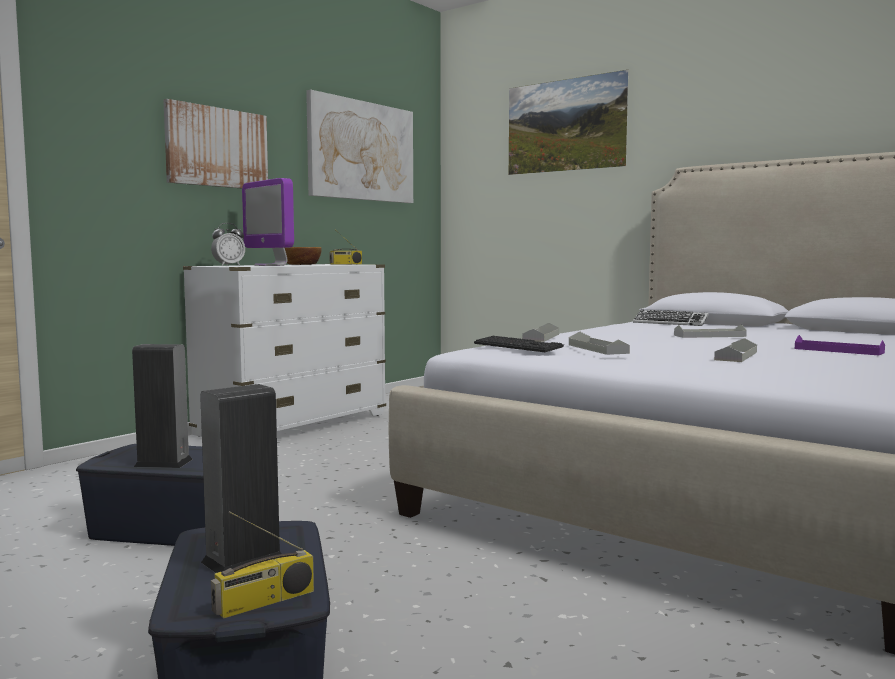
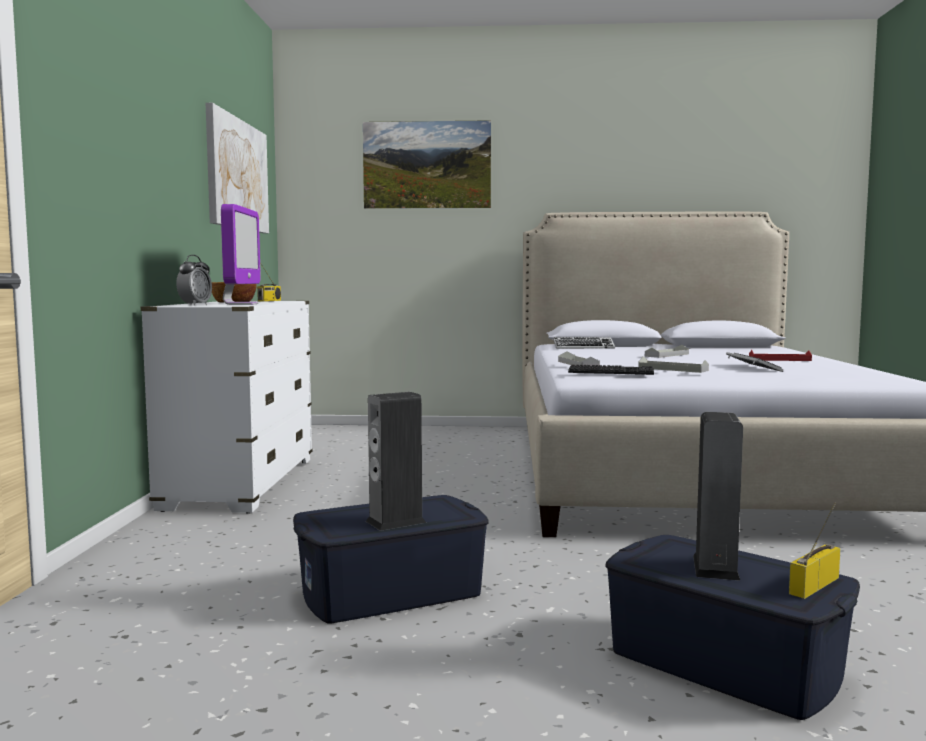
camera: 35 degrees left, 0 degrees up
picture [163,99,268,188] -> none
radio [211,511,314,618] -> radio turned 150 degrees counterclockwise [789,503,841,599]
monitor [242,178,294,266] -> monitor turned 105 degrees counterclockwise [221,204,261,305]
grey tray [714,338,757,362] -> keyboard [726,352,783,372]
purple tray [795,335,885,355] -> red tray [749,350,812,361]

